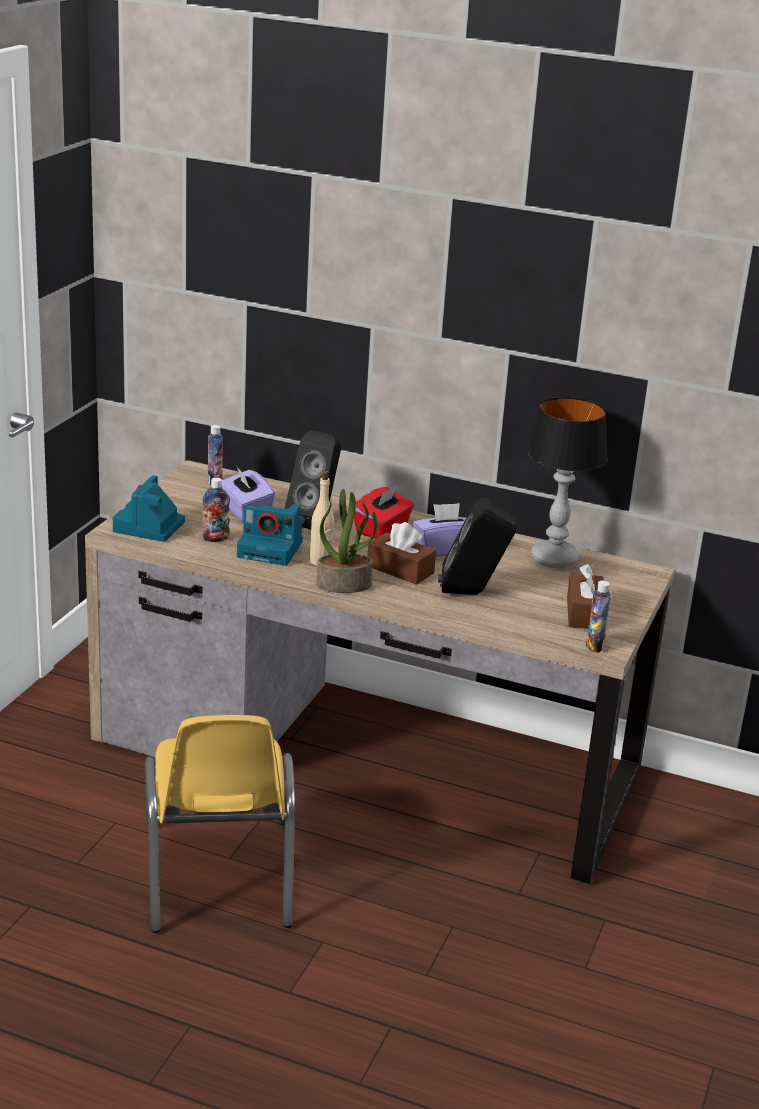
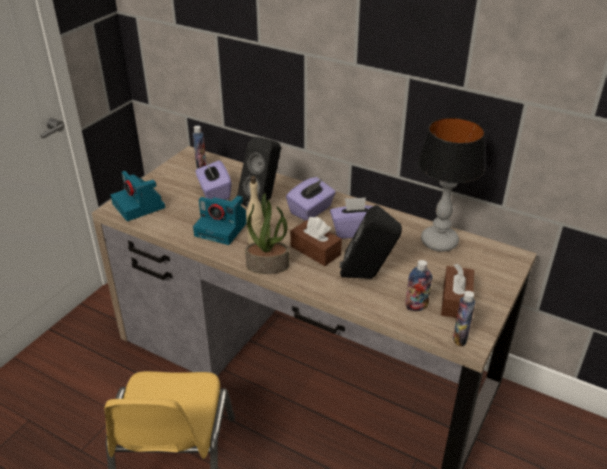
camera: 10 degrees right, 10 degrees up
camera [112,475,185,542] -> camera turned 60 degrees counterclockwise [111,171,165,221]
bottle [202,478,230,542] -> bottle moved to [405,260,432,311]
red tissue box [354,486,414,539] -> purple tissue box [286,177,336,221]

